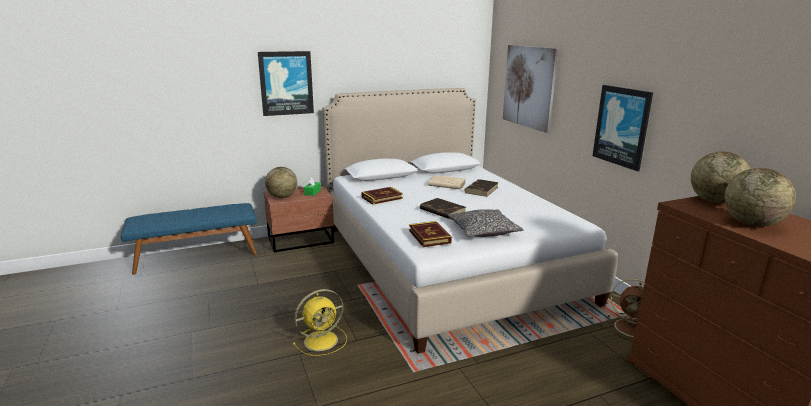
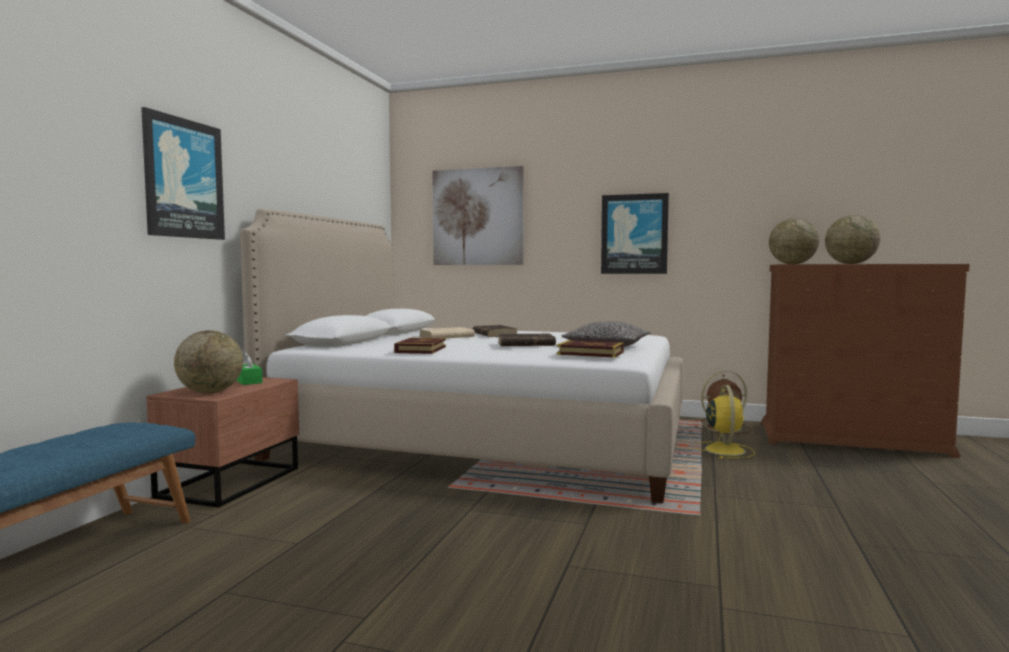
camera: 50 degrees left, 15 degrees down
yellow fan [293,289,347,356] -> yellow fan moved to [695,385,755,459]

